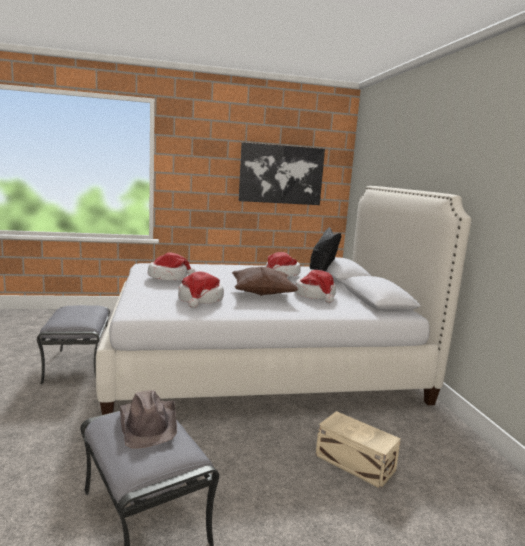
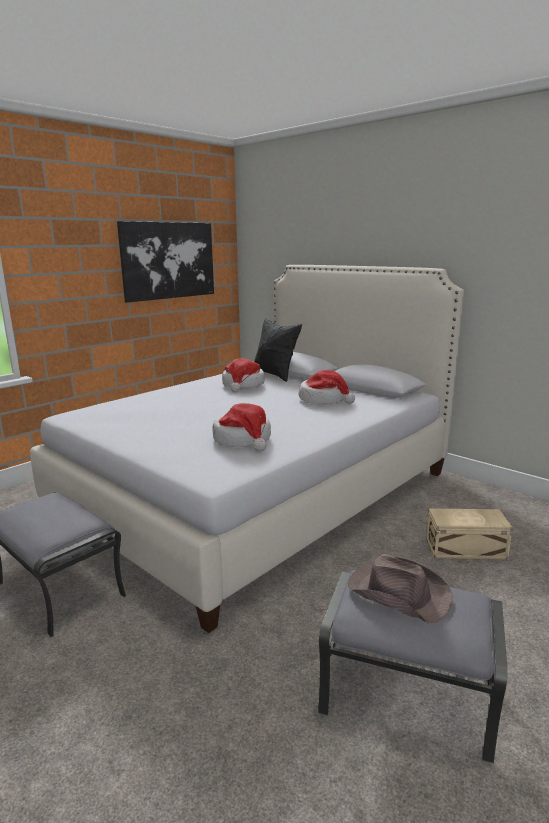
camera: 35 degrees left, 5 degrees up
hat [148,253,196,280] -> none
brown pillow [232,267,299,296] -> none

